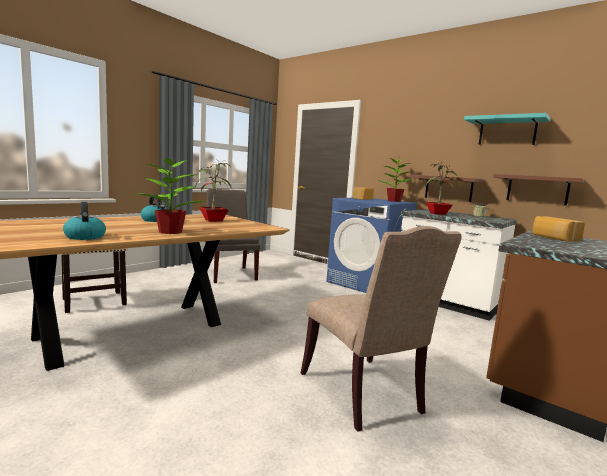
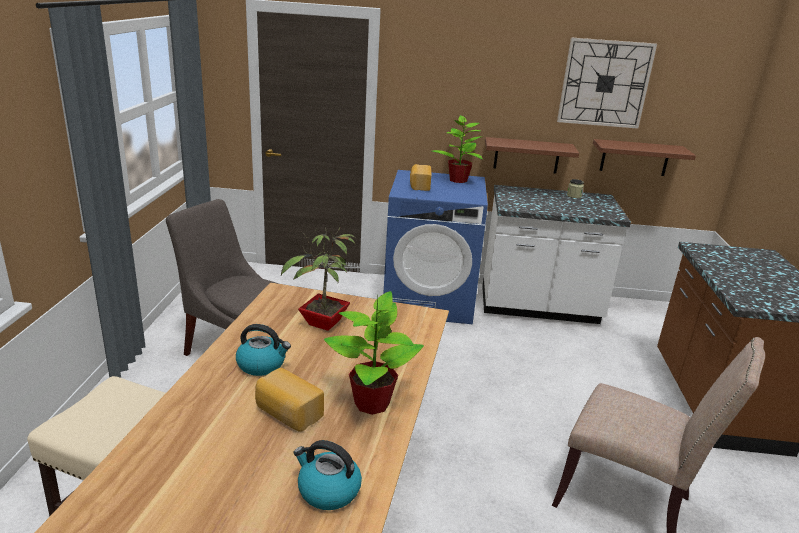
camera: 35 degrees left, 15 degrees up
potted plant [426,161,461,215] -> none
turquoise shelf [464,113,551,145] -> wall clock [557,38,657,129]
bread [532,216,585,242] -> bread moved to [255,368,324,432]

